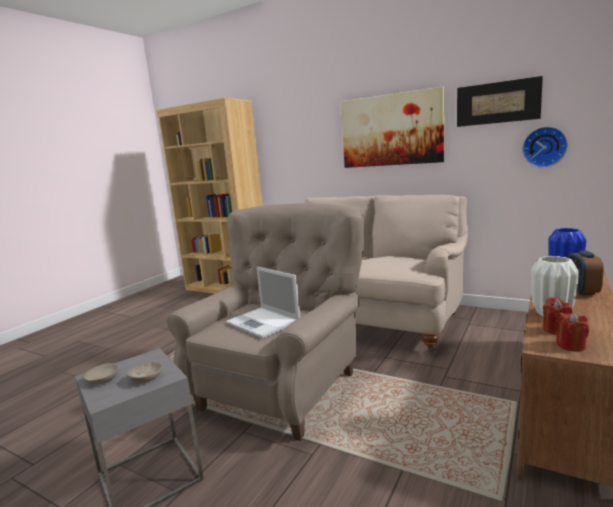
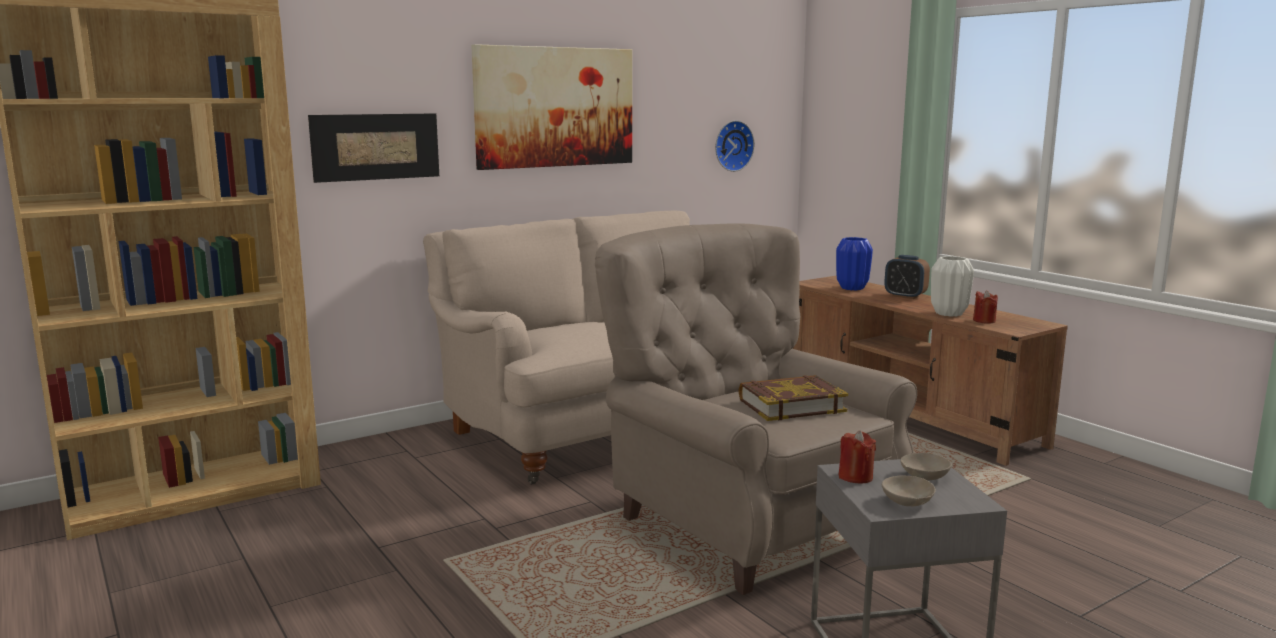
camera: 65 degrees left, 0 degrees up
laptop [226,267,300,338] -> book [738,375,848,421]
picture [457,76,543,127] -> picture moved to [308,113,439,183]
red candle [557,312,589,352] -> red candle moved to [838,431,876,484]

